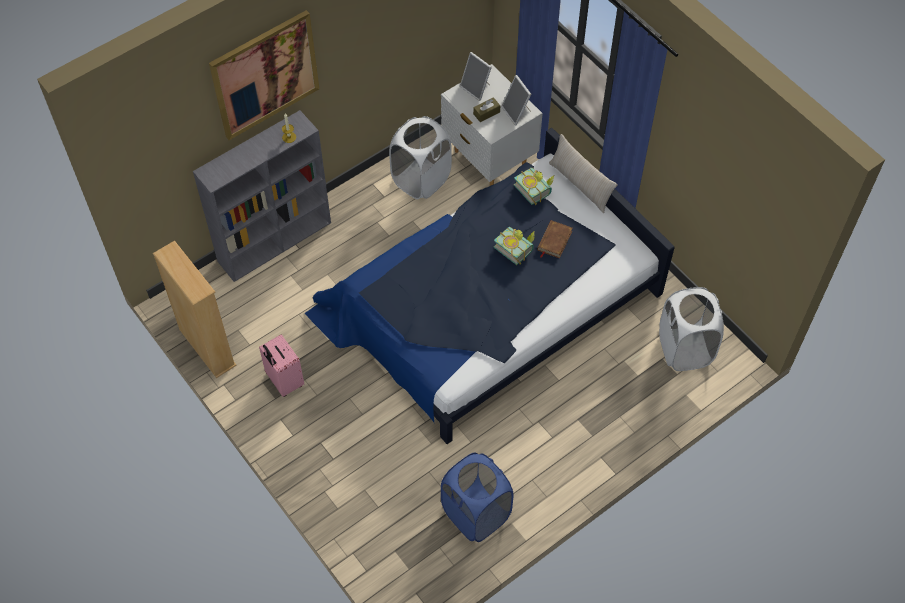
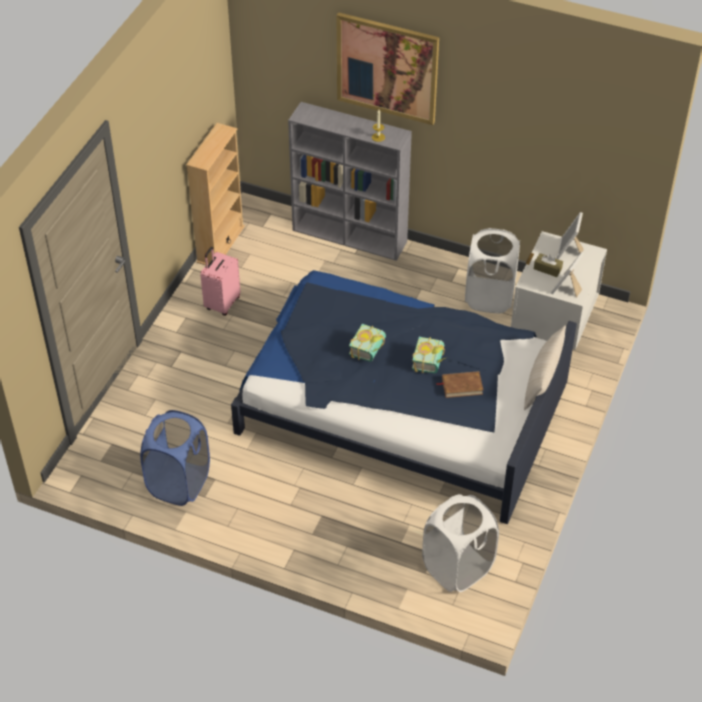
camera: 60 degrees right, 10 degrees down
book [514,168,554,205] -> book moved to [349,324,386,362]

